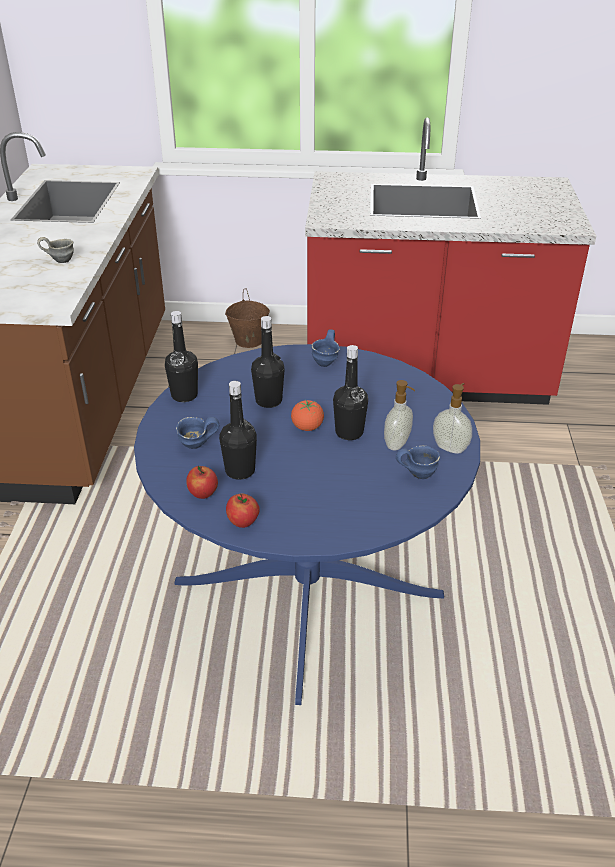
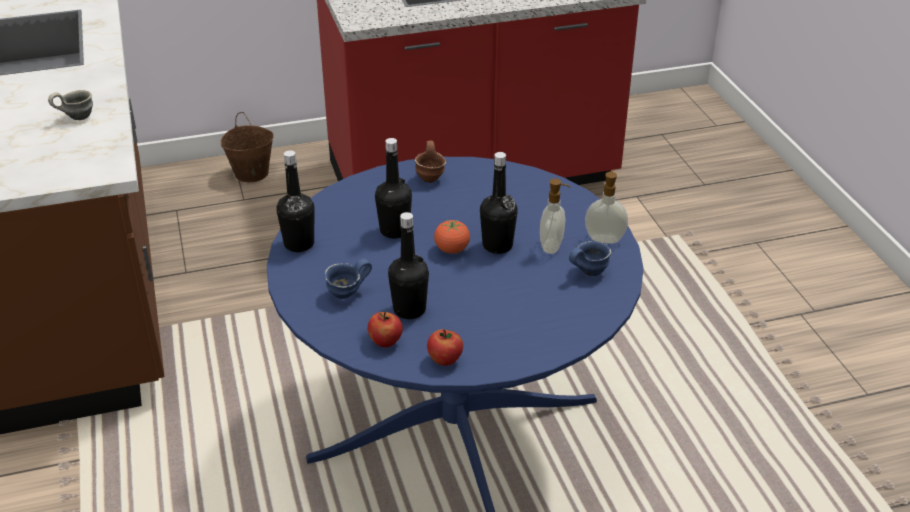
camera: 20 degrees left, 0 degrees up
blue mug [311,329,340,367] -> brown mug [415,141,446,183]

